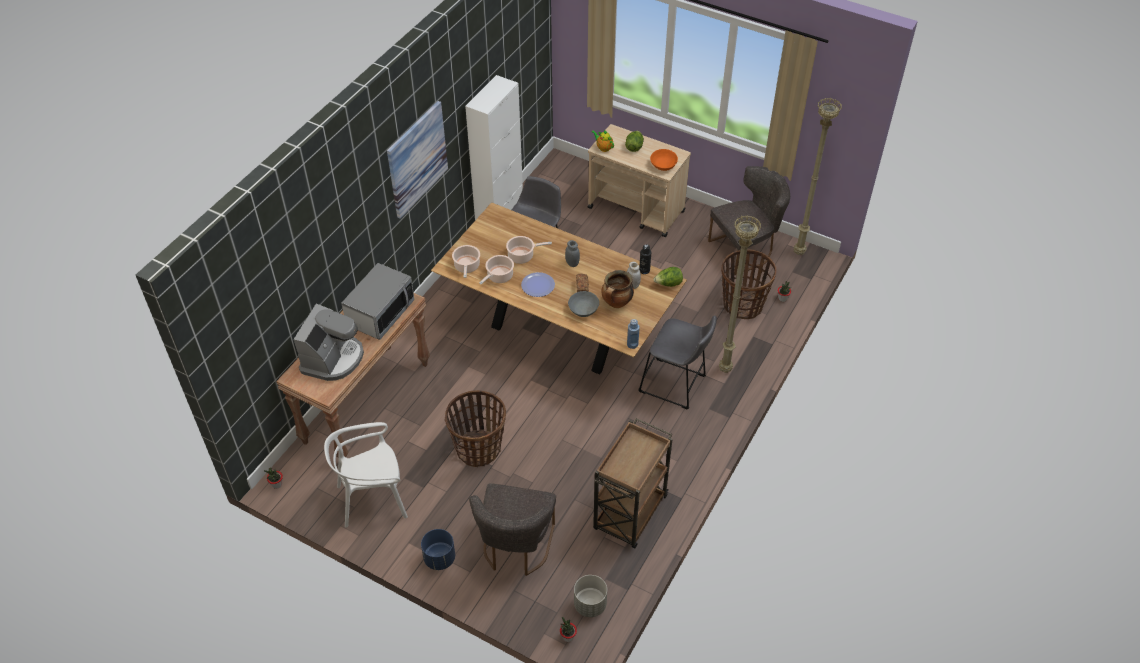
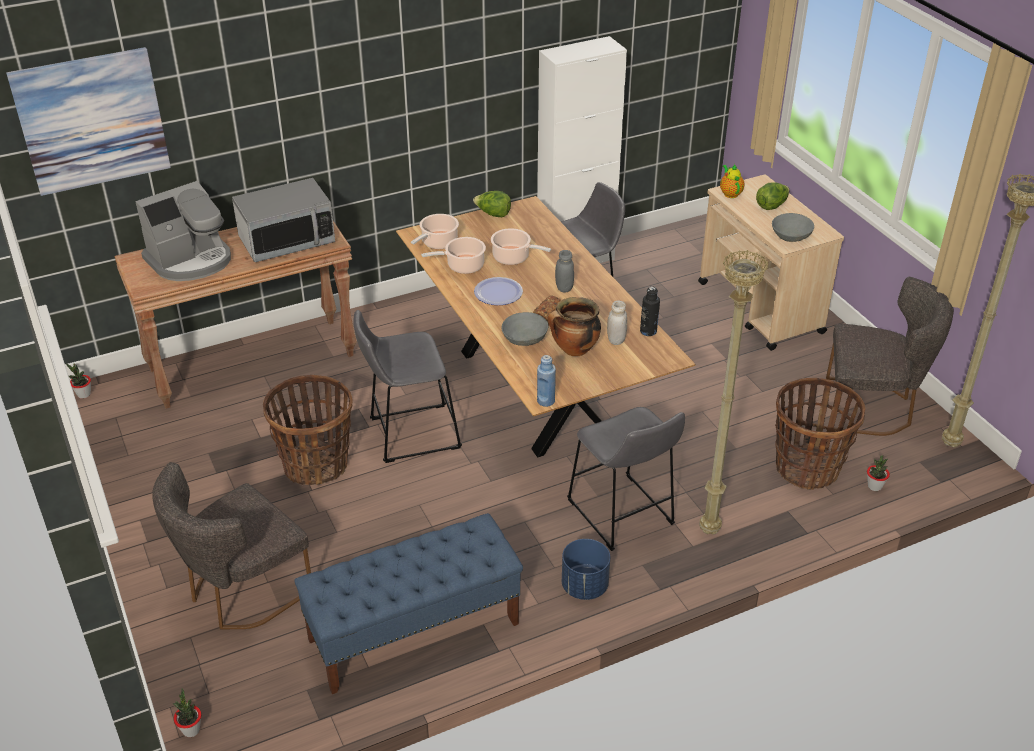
camera: 35 degrees right, 10 degrees down
white chair [324,422,408,527] -> none
picture [387,101,448,219] -> picture moved to [6,47,171,196]
blue planter [421,529,455,570] -> blue planter moved to [562,539,610,600]
grey planter [574,575,607,617] -> none
brown cart [593,418,672,548] -> blue bench [294,513,523,694]
orange bowl [650,149,678,171] -> grey bowl [772,213,814,242]
lettuce [653,267,683,287] -> lettuce moved to [473,191,511,217]
none -> grey stool [353,310,462,463]

